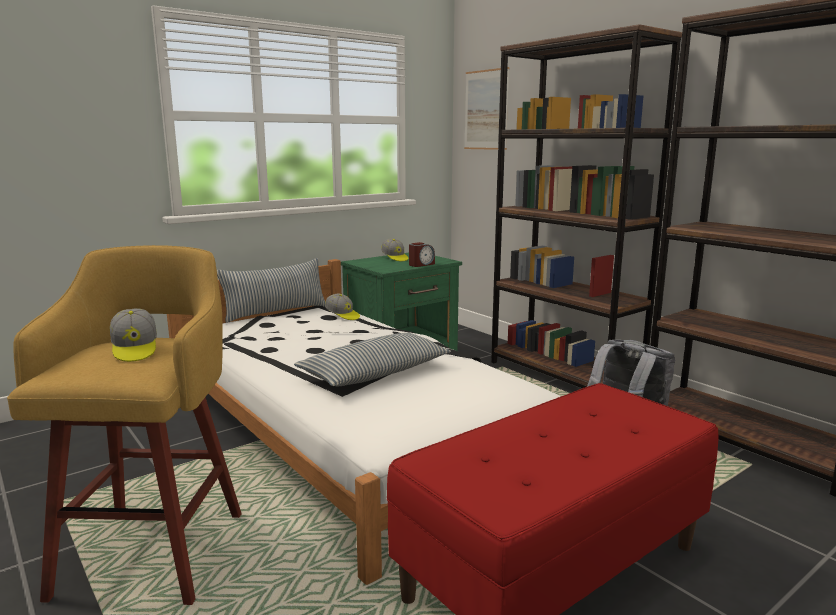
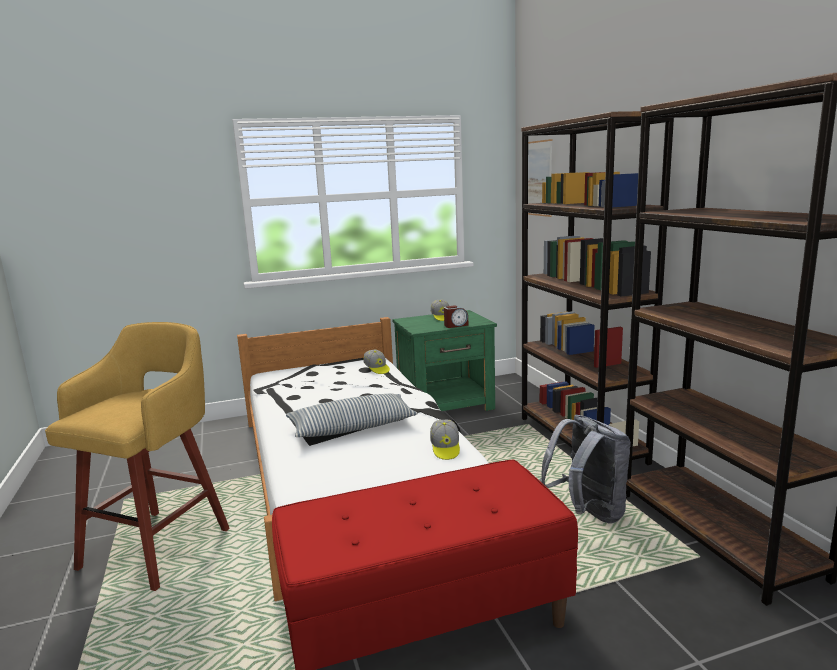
camera: 20 degrees right, 0 degrees up
cap [110,309,157,362] -> cap moved to [430,419,460,460]
pillow [217,258,325,323] -> none

